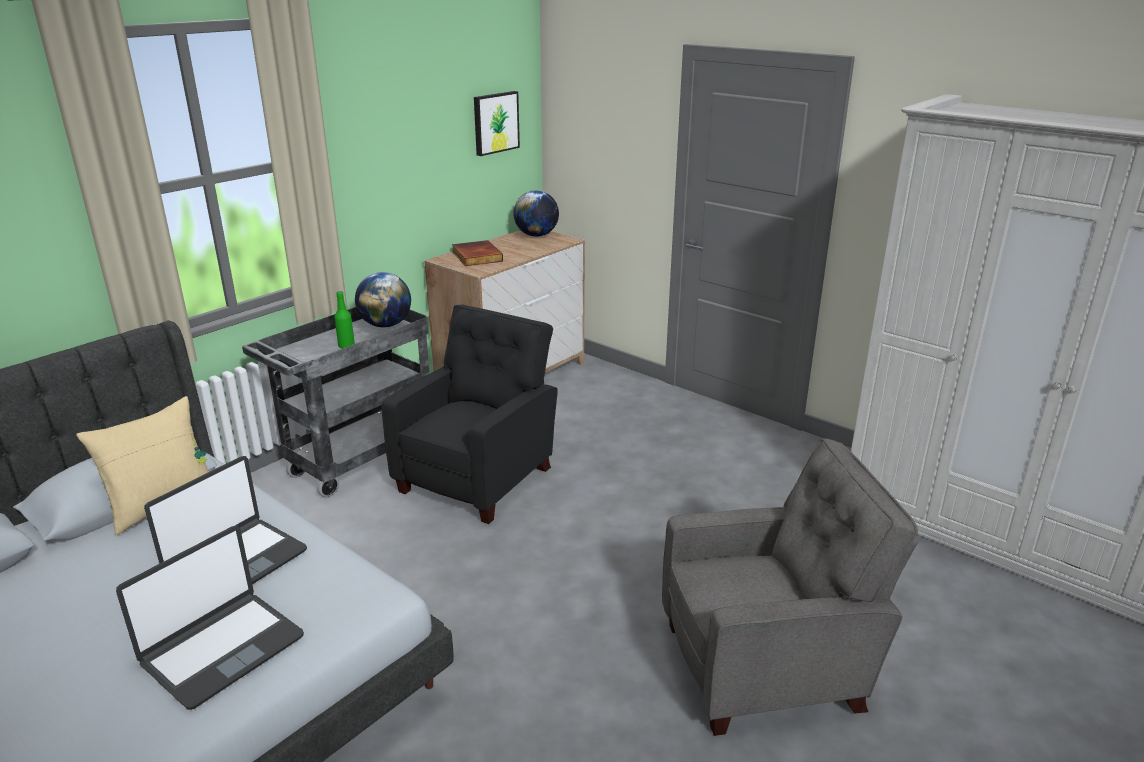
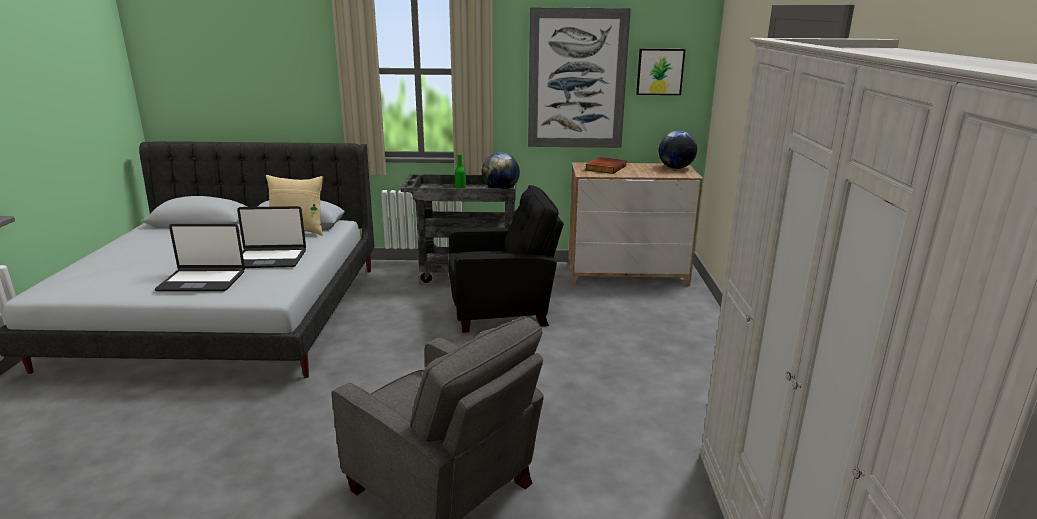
camera: 50 degrees right, 5 degrees down
none -> picture [528,7,631,148]

